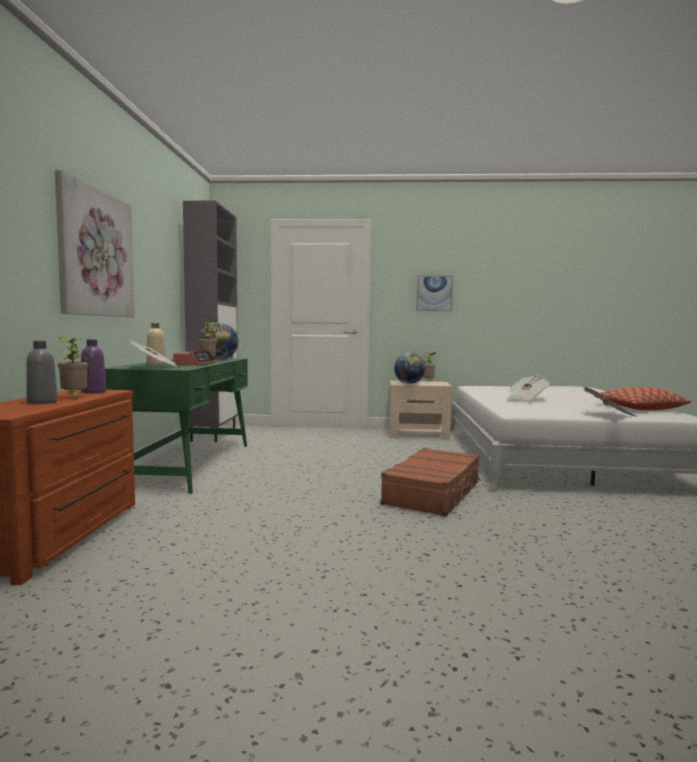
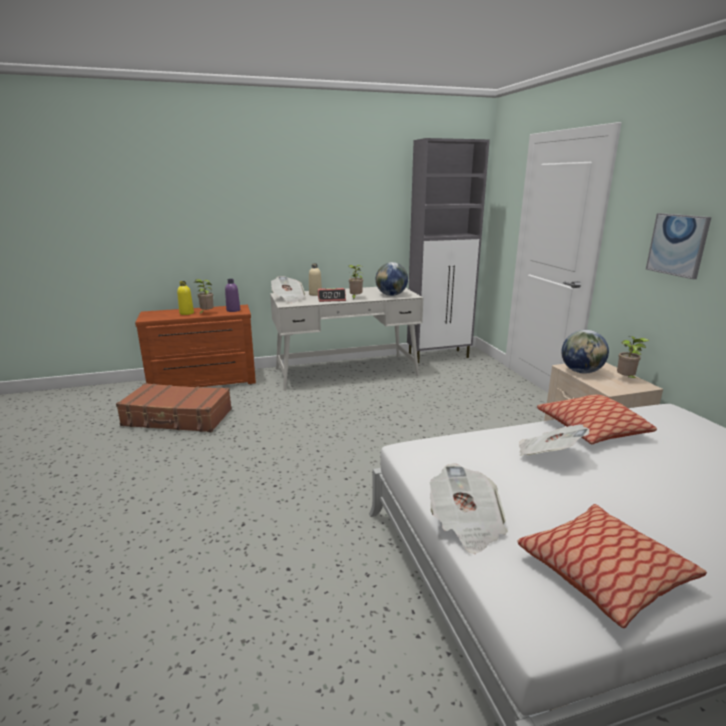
camera: 70 degrees right, 15 degrees up
grey bottle [26,341,58,404] -> yellow bottle [177,281,194,315]
picture [55,170,135,317] -> none
green desk [105,358,248,494] -> white desk [270,287,423,391]
brown suitcase [380,448,481,516] -> brown suitcase moved to [116,383,232,432]
none -> pillow [537,395,657,444]

